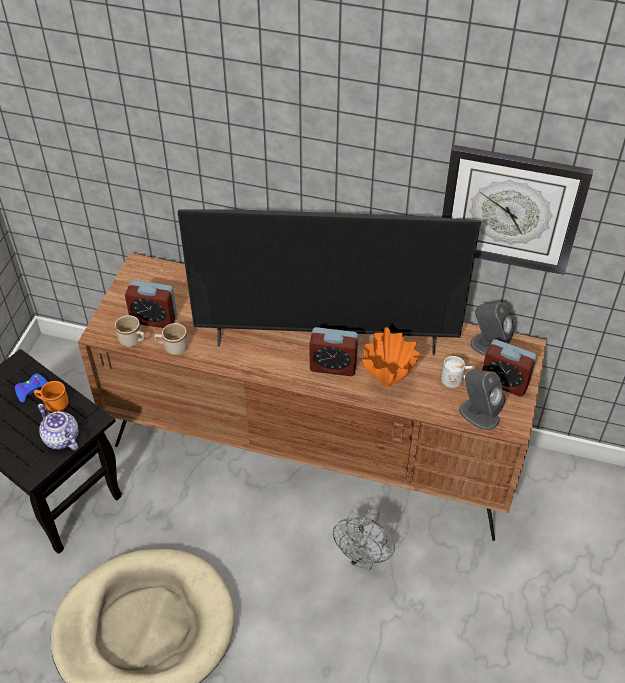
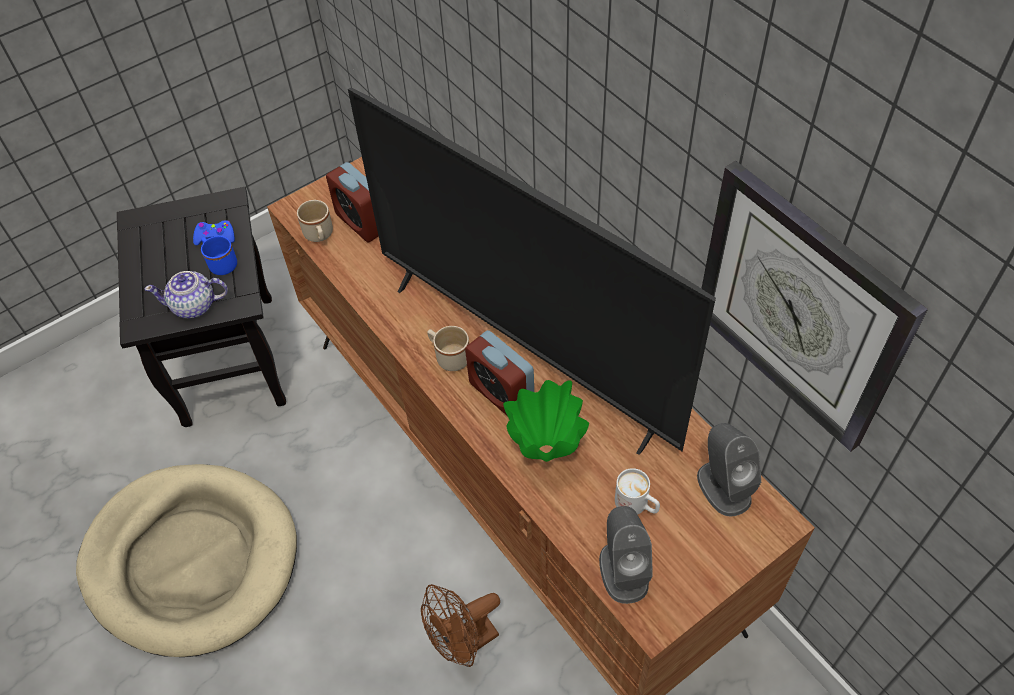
camera: 40 degrees right, 5 degrees up
orange mug [34,381,68,412] -> blue mug [201,236,237,275]
teapot [38,404,79,451] -> teapot turned 90 degrees counterclockwise [144,271,228,318]
beige mug [154,323,188,355] -> beige mug moved to [427,326,469,371]
grey fan [333,508,395,571] -> brown fan [421,584,500,667]
orange vase [362,327,420,387] -> green vase [503,380,589,462]
alarm clock [482,339,537,397] -> none

